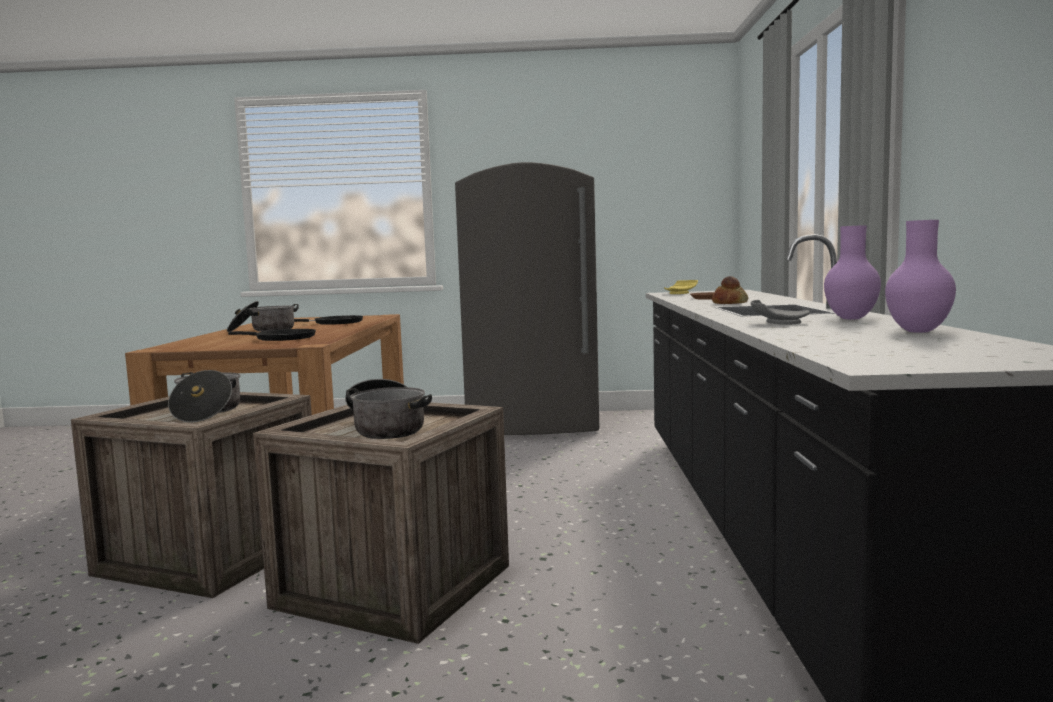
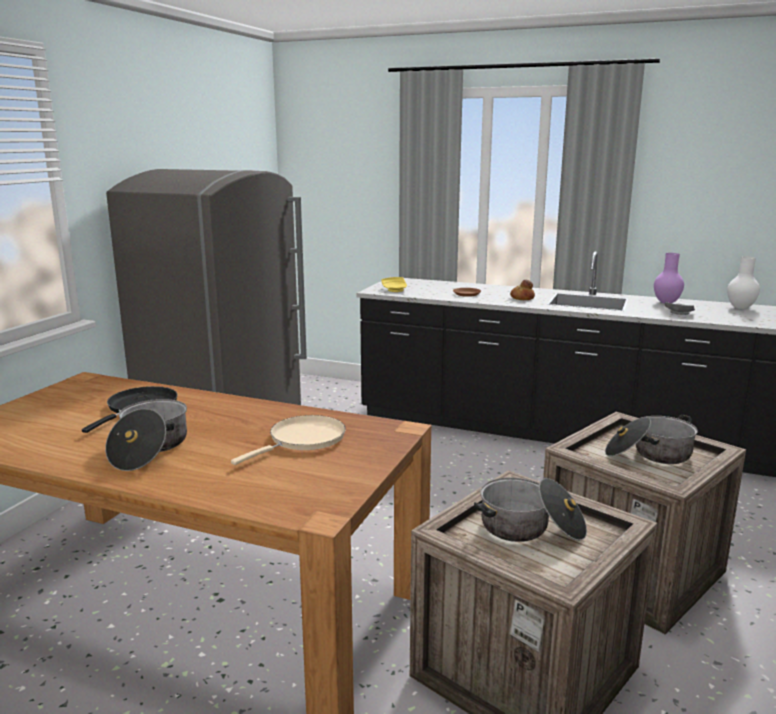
camera: 70 degrees left, 10 degrees up
black frying pan [228,329,316,341] -> beige frying pan [231,415,346,465]
purple vase [885,220,956,333] -> white vase [727,256,760,309]

